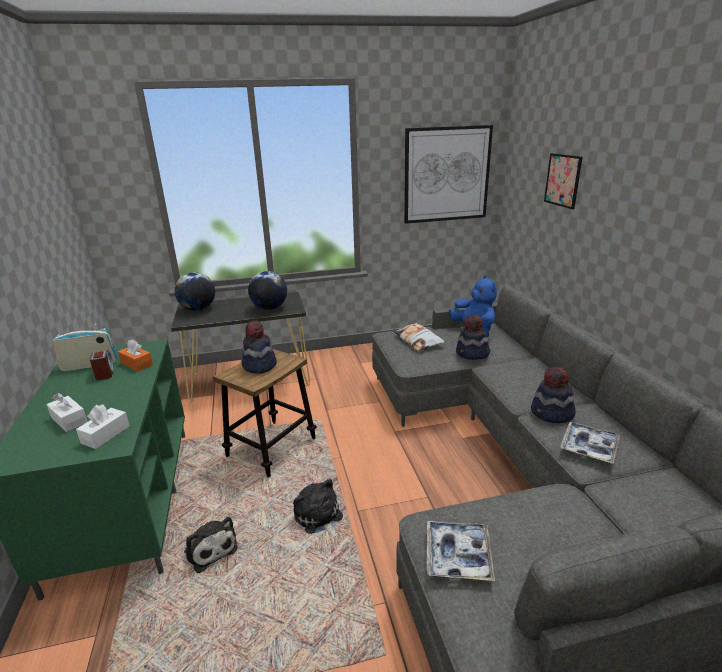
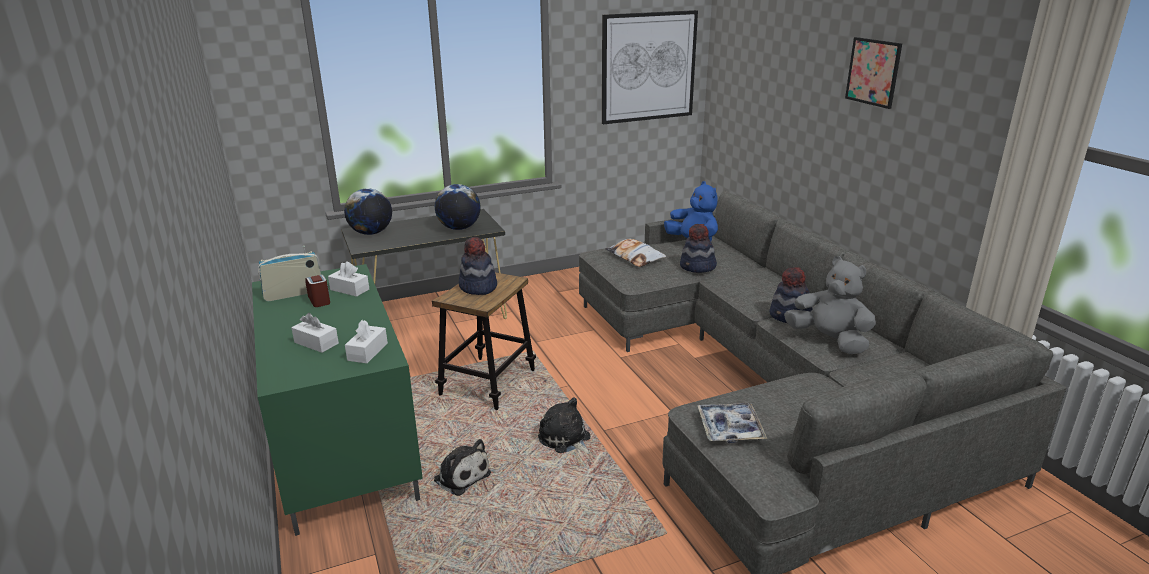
camera: 10 degrees left, 0 degrees up
orange tissue box [118,340,153,371] -> white tissue box [328,261,369,297]
picture [544,153,583,209] -> picture moved to [845,37,902,109]
tray [560,422,620,464] -> grey plush toy [784,256,876,354]

